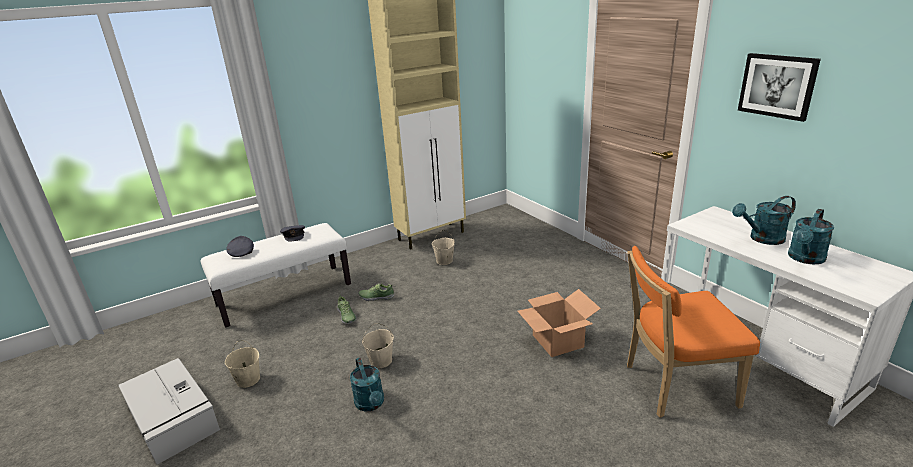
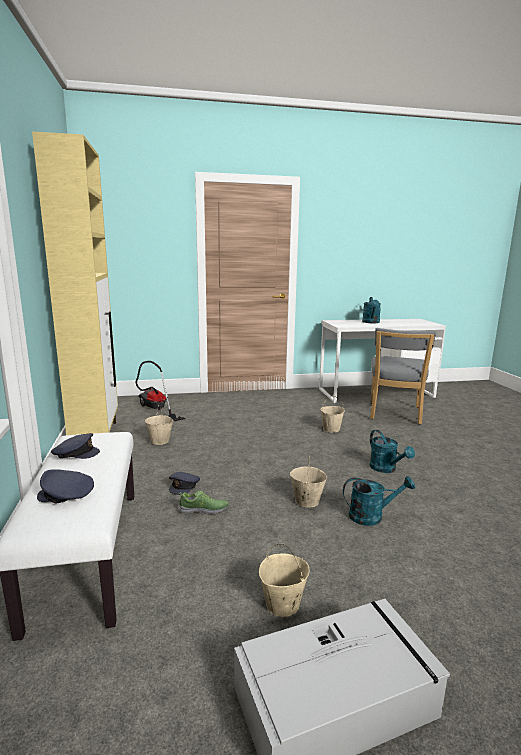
camera: 70 degrees left, 10 degrees down
shoe [358,283,394,301] -> grey cap [169,472,200,495]
cardboard box [517,289,601,357] -> beige bucket [320,396,345,433]
orange chair [627,246,760,418] -> grey chair [370,328,436,424]
picture [738,53,821,122] -> none
turquoise watering can [788,209,834,265] -> turquoise watering can moved to [369,430,415,473]
none -> vacuum cleaner [136,361,185,422]

